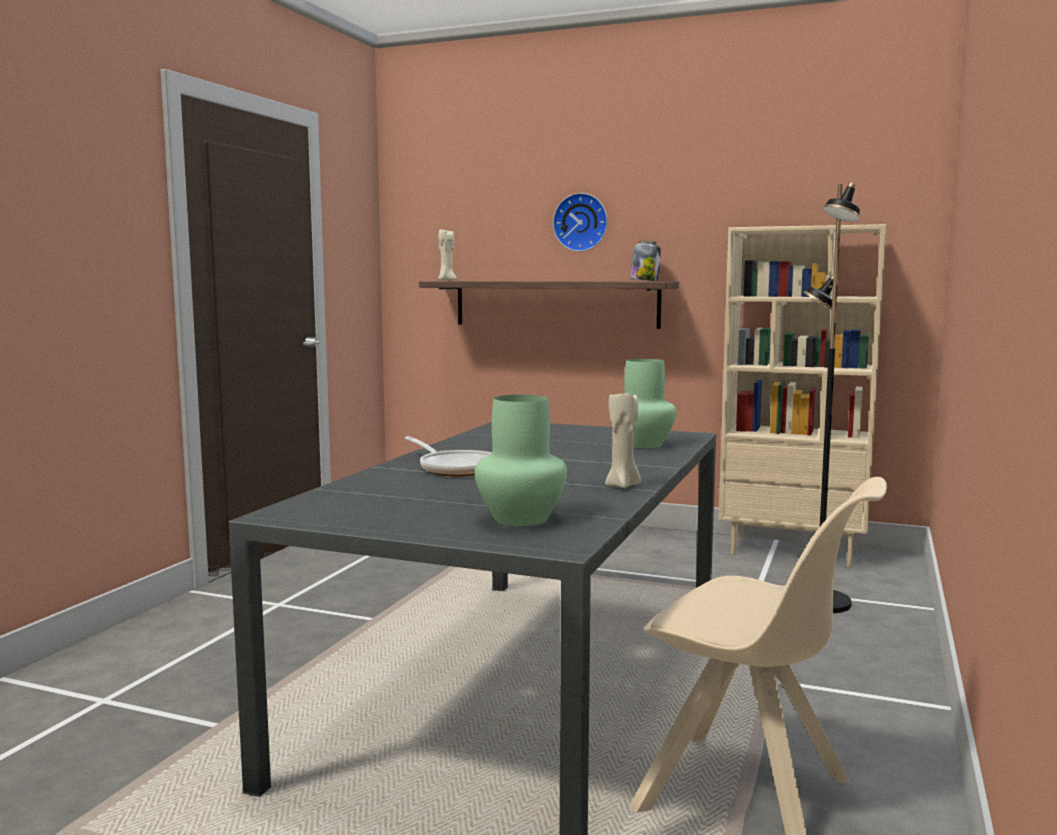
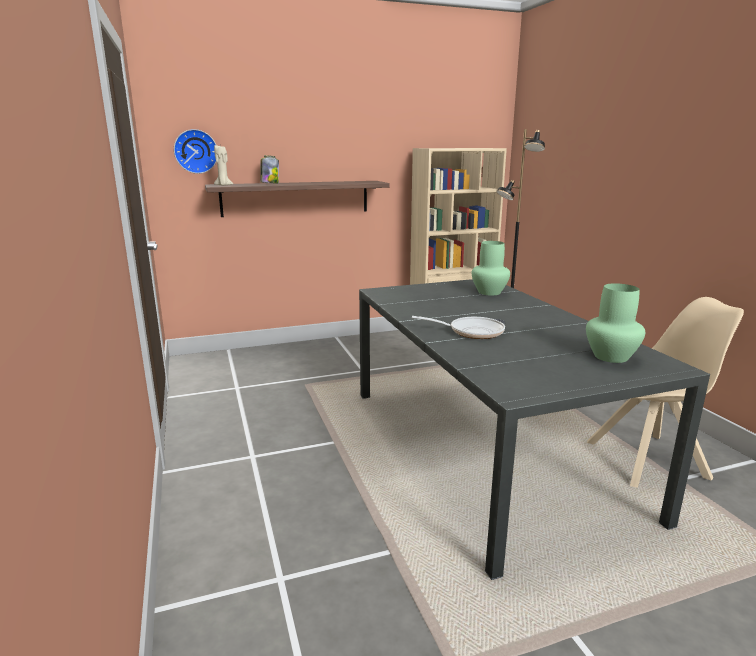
camera: 40 degrees left, 10 degrees up
wall clock [553,193,608,252] -> wall clock moved to [174,129,216,174]
beige candle [605,390,641,488] -> none
jar [630,240,661,281] -> jar moved to [260,155,279,184]

